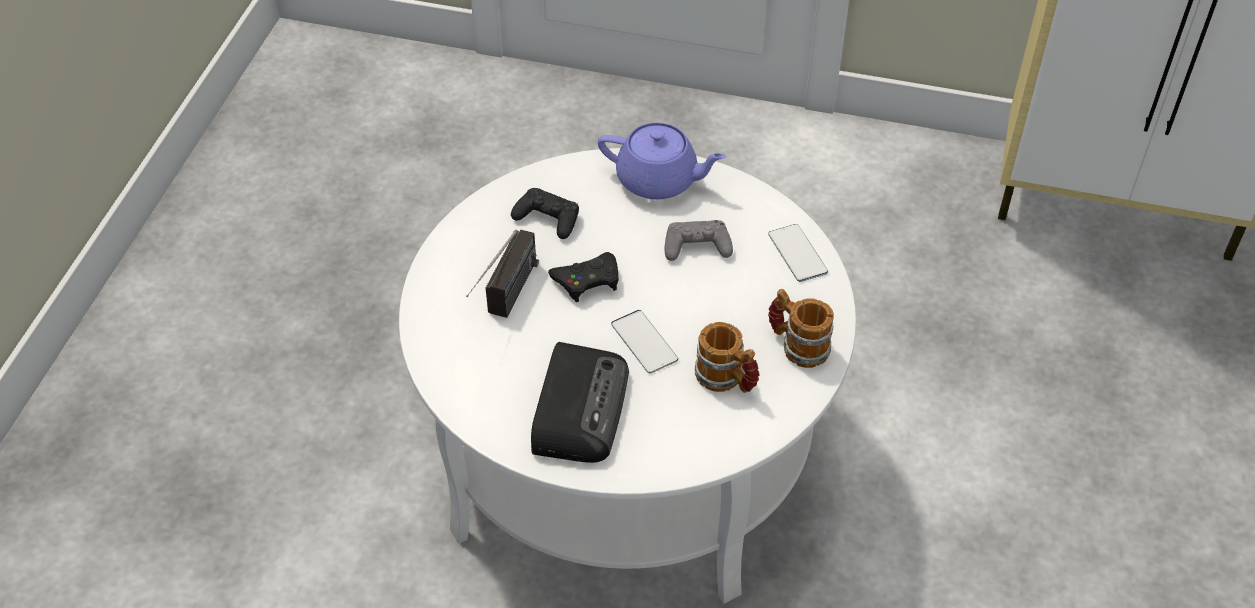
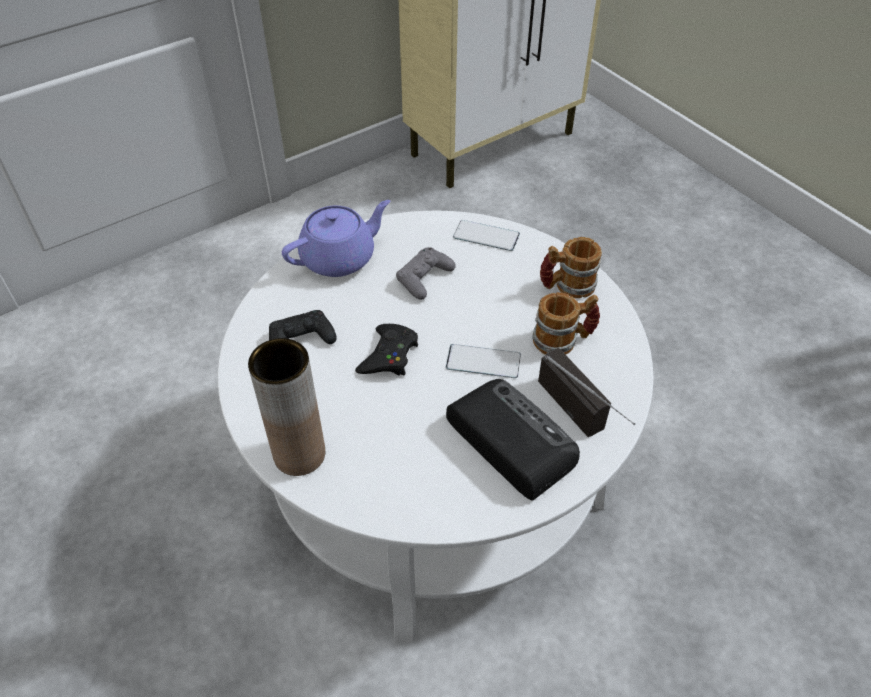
camera: 50 degrees left, 0 degrees up
radio [466,229,539,318] -> radio moved to [538,348,635,437]
none -> brown vase [248,338,325,476]

